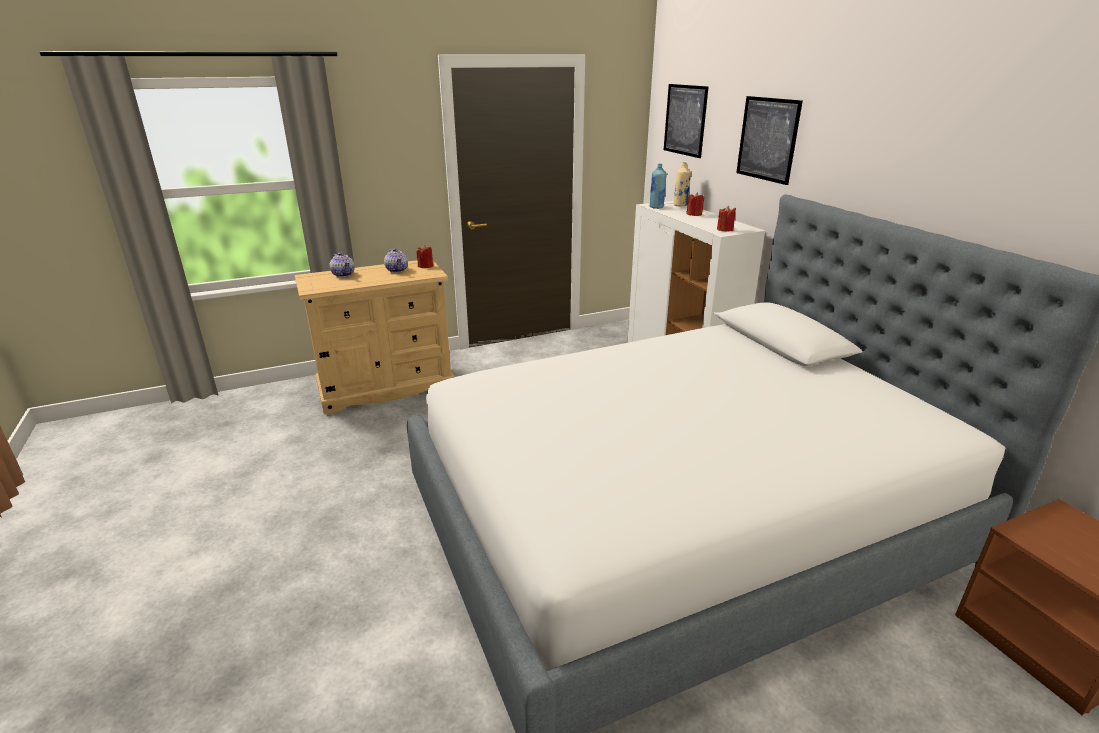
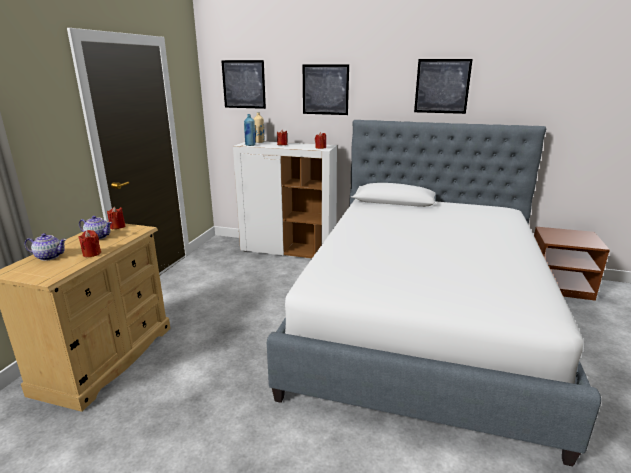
camera: 50 degrees left, 5 degrees down
none -> red candle [78,230,101,257]
none -> picture [414,59,473,114]

